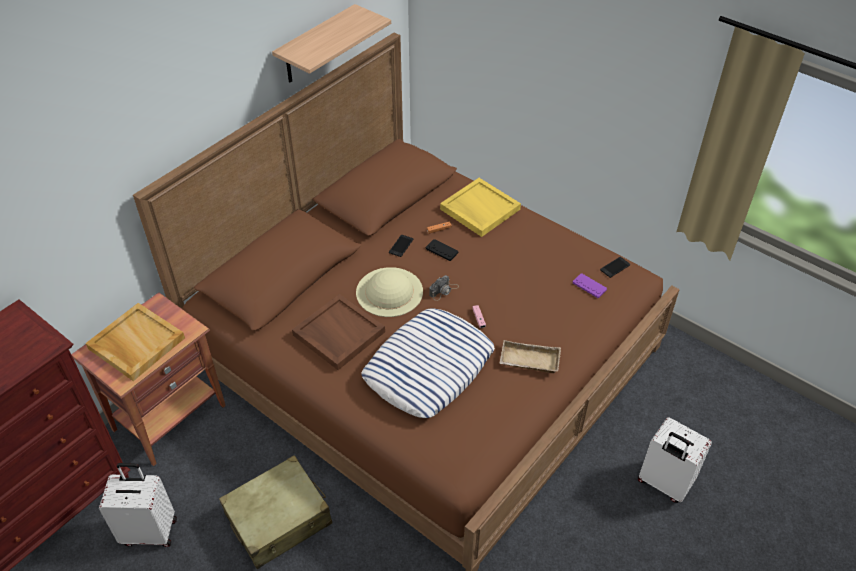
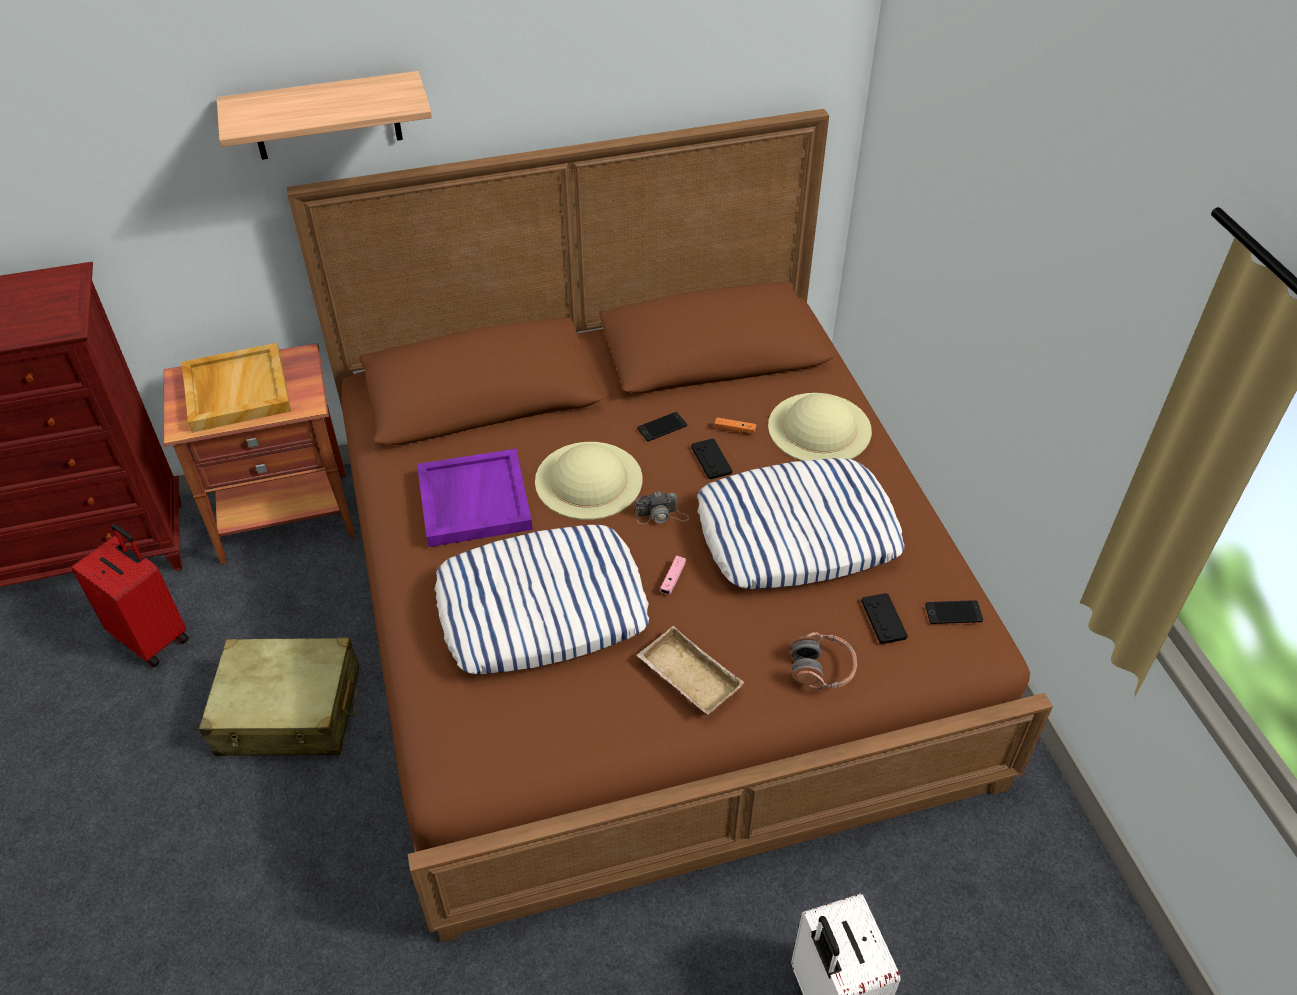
camera: 35 degrees right, 0 degrees up
white suitcase [99,463,177,547] -> red suitcase [71,524,189,668]
shelf [272,4,391,82] -> shelf moved to [217,71,432,160]
brown tray [292,294,385,370] -> purple tray [417,449,533,547]
yellow tray [440,178,521,237] -> beige hat [768,393,872,461]
purple game controller [572,274,607,298] -> black game controller [861,593,908,644]
none -> pillow [697,458,904,589]
none -> headphones [790,632,857,690]

